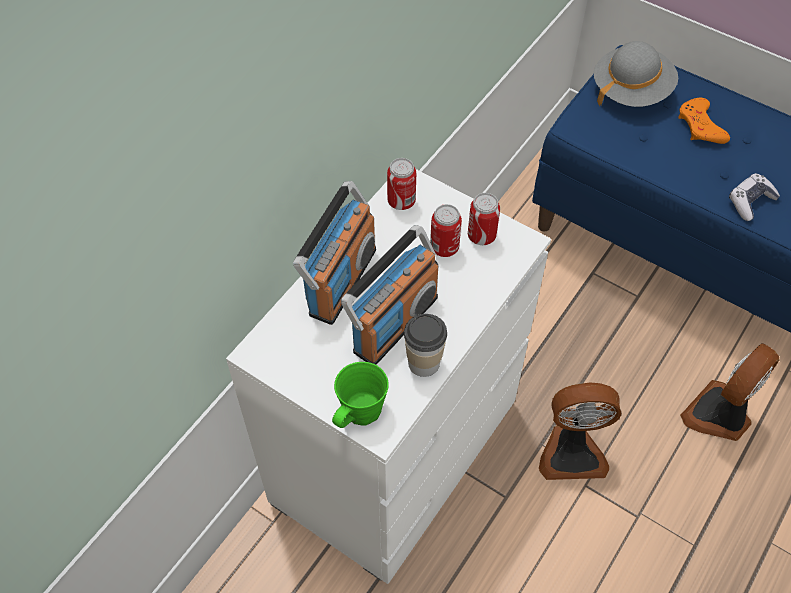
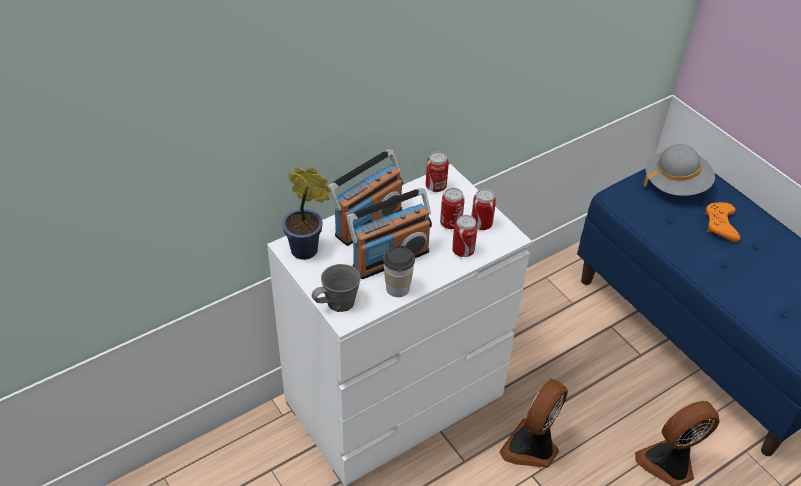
camera: 20 degrees right, 10 degrees down
green mug [332,362,389,428] -> grey mug [312,264,361,312]
fan [539,383,622,480] -> fan turned 105 degrees clockwise [499,379,568,468]
game controller [729,173,780,221] -> none
none -> potted plant [282,167,331,260]
none -> can [452,215,478,257]

